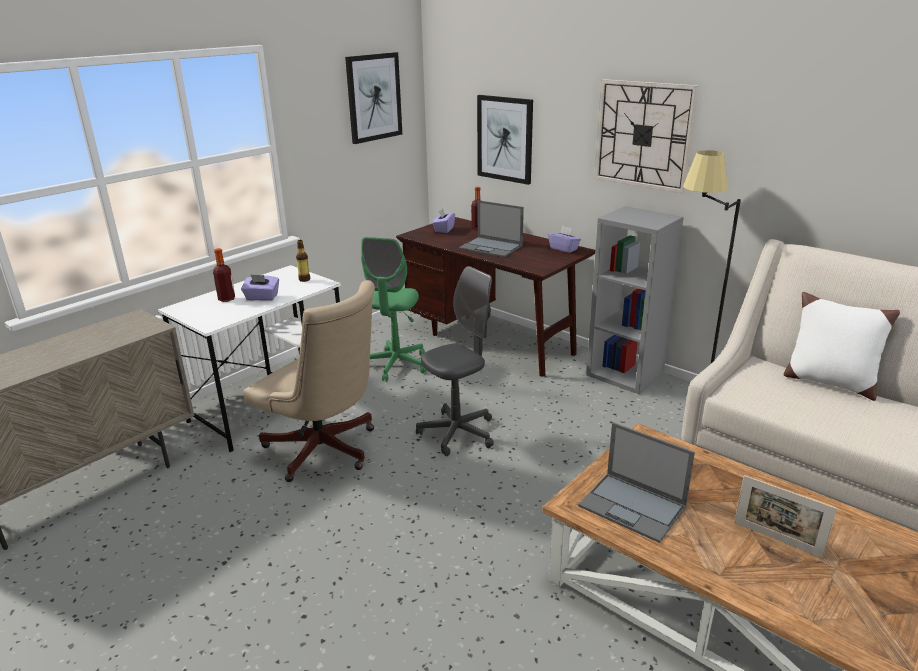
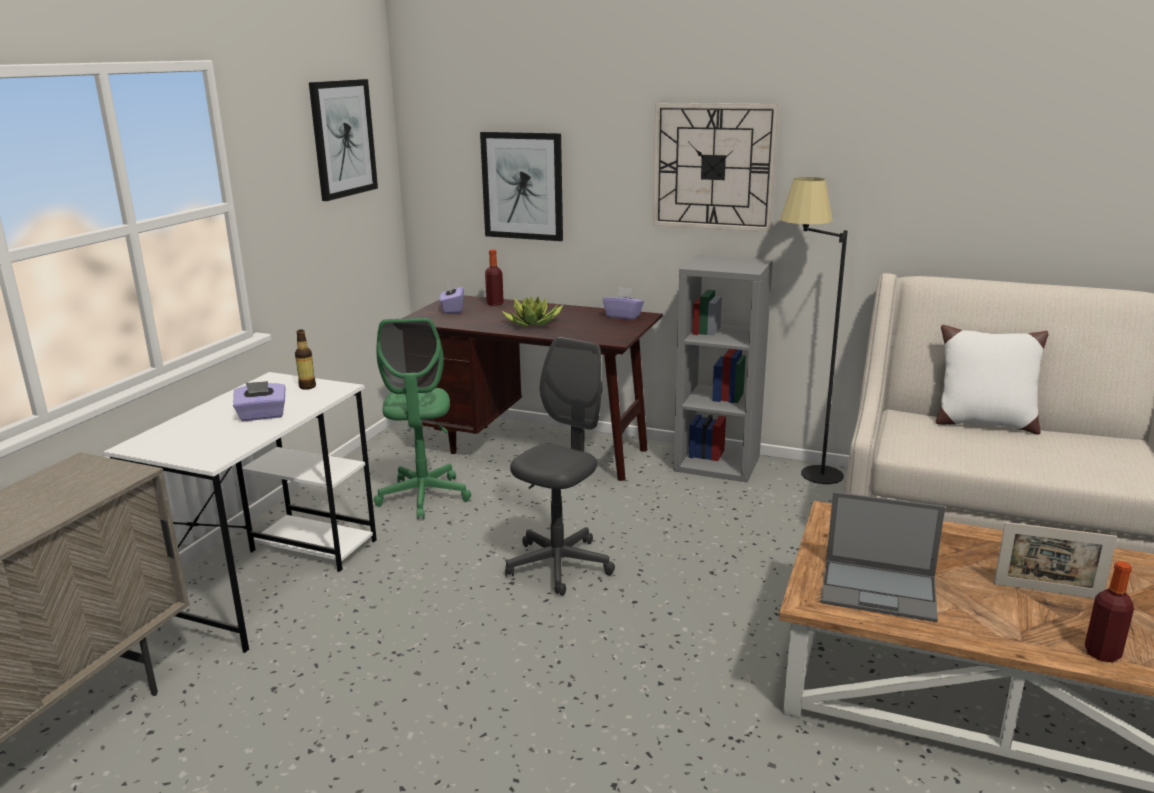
camera: 20 degrees left, 5 degrees down
bottle [213,248,235,302] -> bottle moved to [1085,561,1134,662]
beige office chair [243,280,375,482] -> none
laptop [459,200,524,257] -> potted plant [502,296,564,327]

